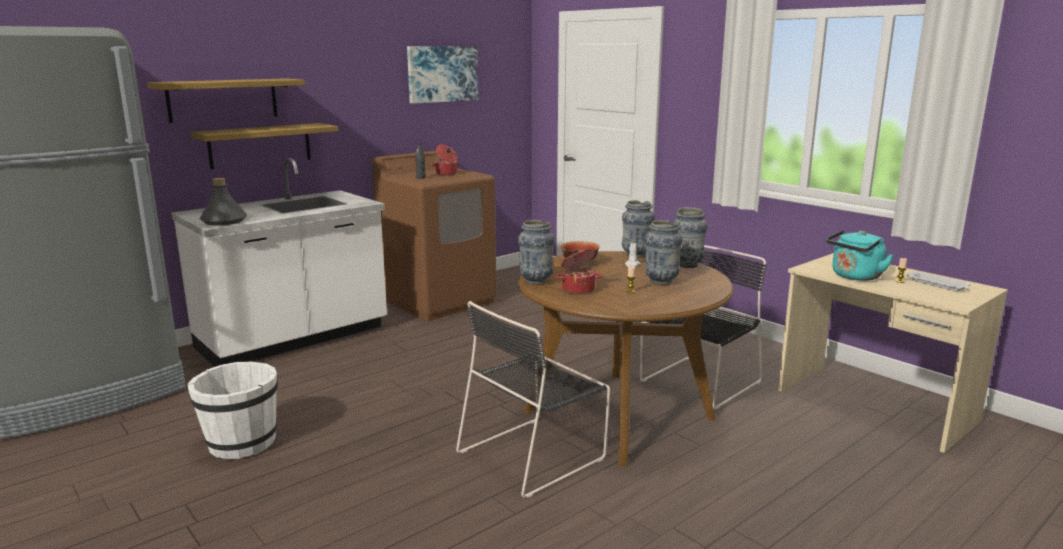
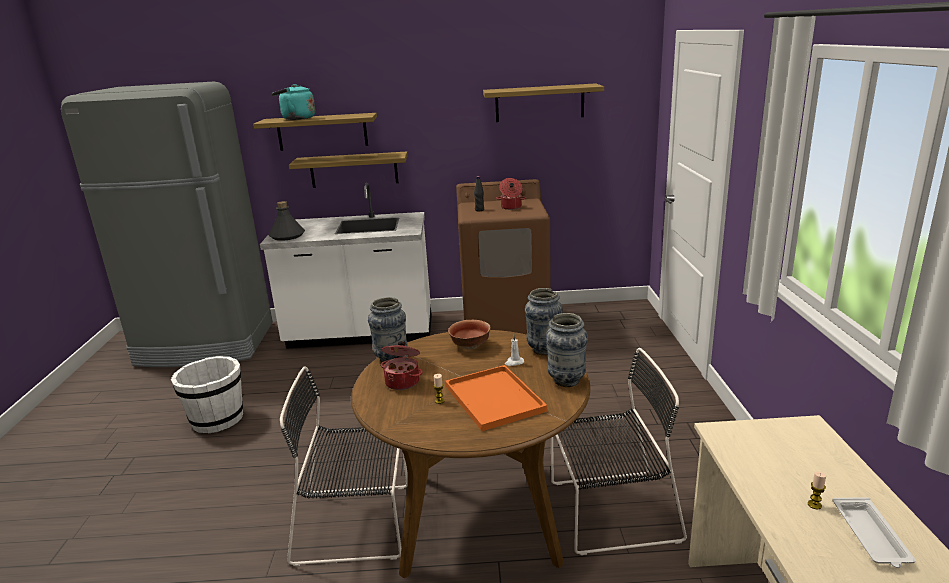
camera: 40 degrees right, 5 degrees up
picture [407,46,478,104] -> shelf [483,83,604,122]
vase [645,220,682,285] -> orange tray [445,365,547,431]
turquoise kettle [826,230,894,281] -> turquoise kettle moved to [272,84,315,120]

